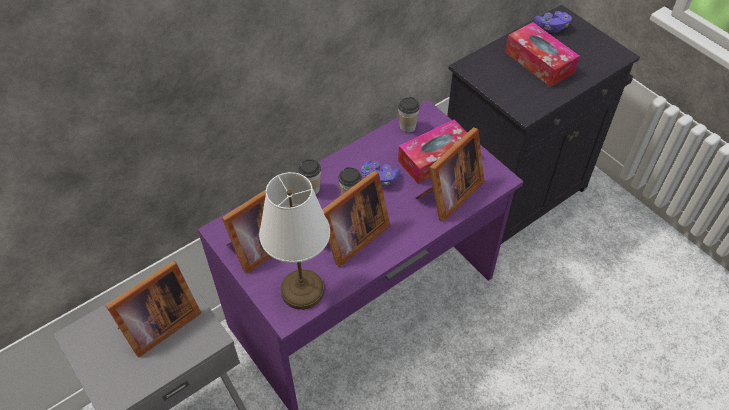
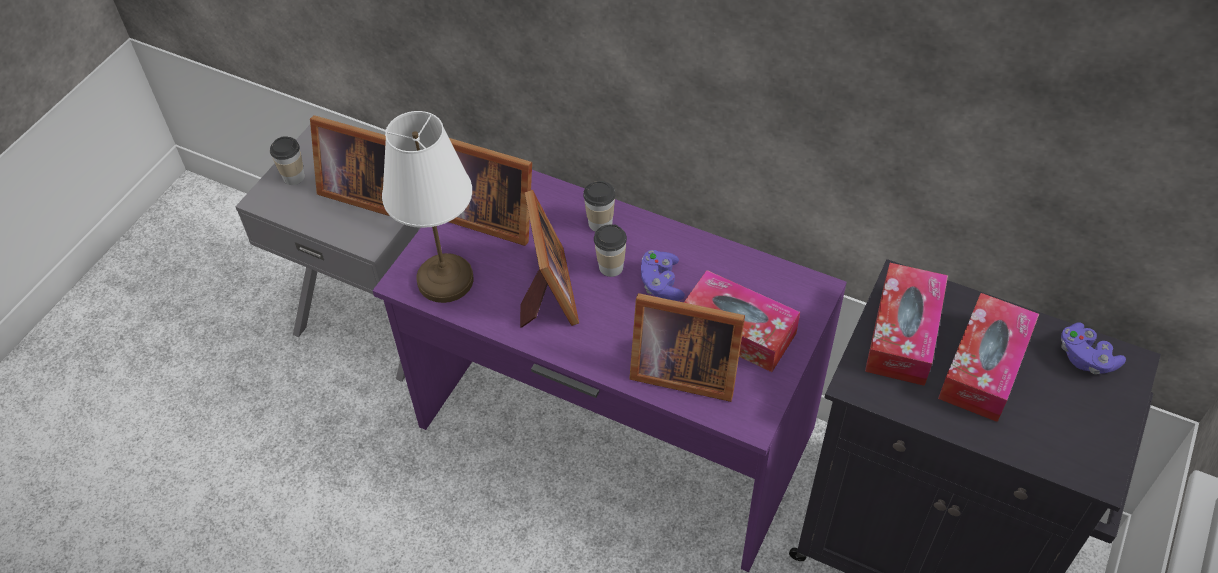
camera: 65 degrees right, 0 degrees up
picture frame [322,170,390,267] -> picture frame turned 120 degrees counterclockwise [520,190,579,328]
cup [398,97,420,133] -> cup moved to [270,136,305,185]
none -> tissue box [865,263,948,386]

